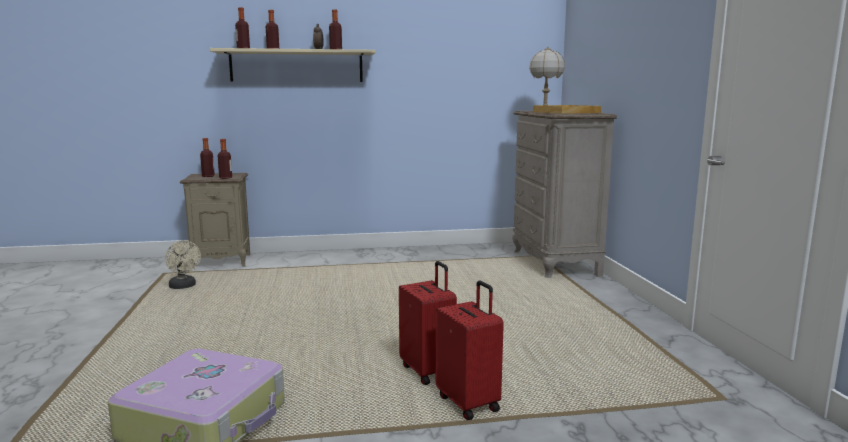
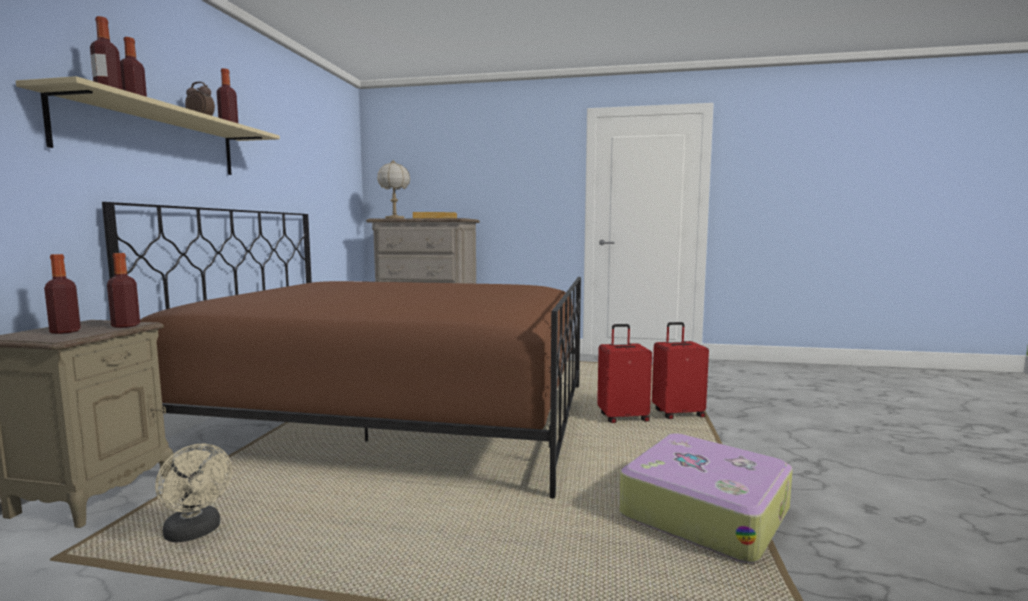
camera: 70 degrees left, 5 degrees down
beige fan [165,241,201,289] -> beige fan turned 60 degrees clockwise [155,444,232,542]
none -> brown bed [102,202,581,499]

